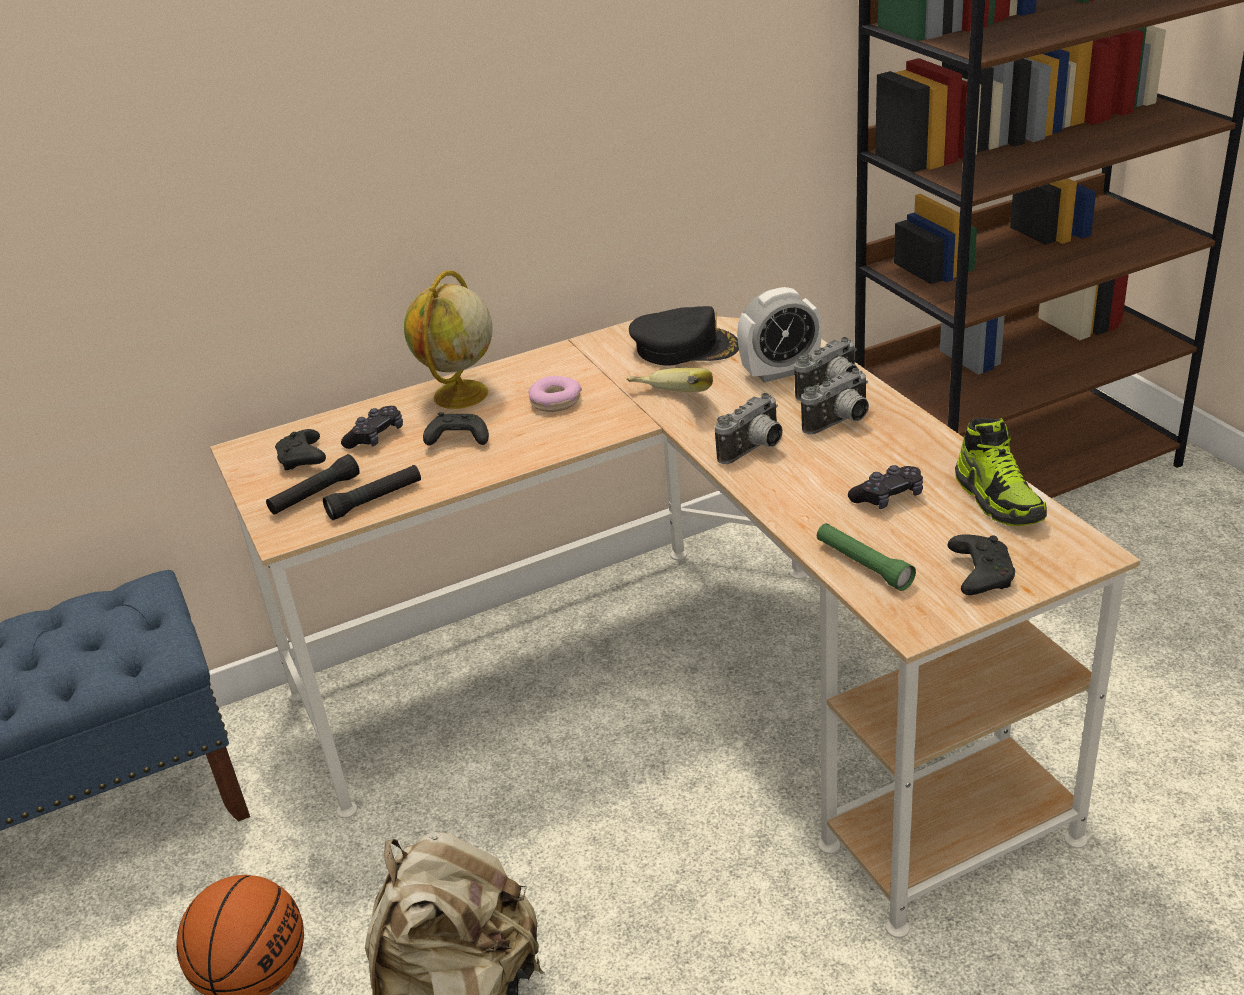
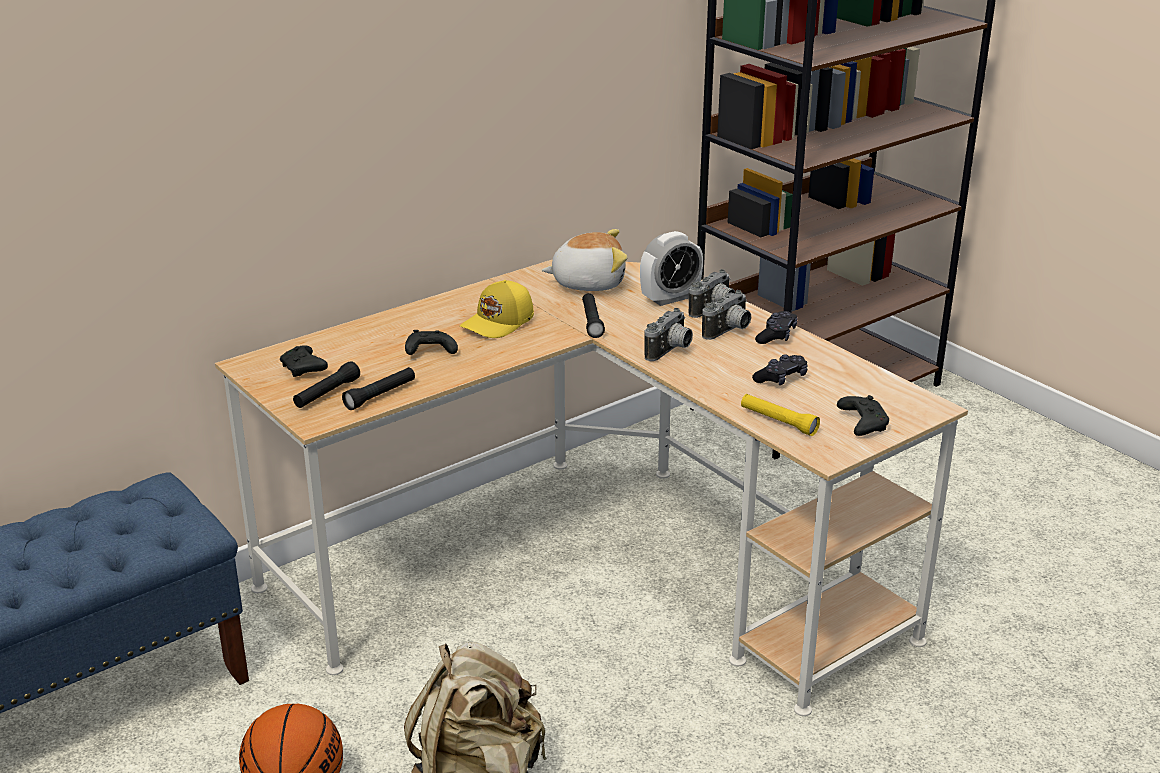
camera: 15 degrees left, 5 degrees down
black game controller [341,406,403,449] -> black game controller moved to [755,311,798,344]
globe [404,270,492,409] -> none
donut [528,376,582,412] -> yellow cap [460,280,534,338]
banana [627,368,713,392] -> black flashlight [582,293,605,338]
black cap [629,306,739,366] -> plush toy [542,229,628,291]
green flashlight [817,523,916,591] -> yellow flashlight [741,394,820,436]
shoe [955,418,1047,526] -> none

